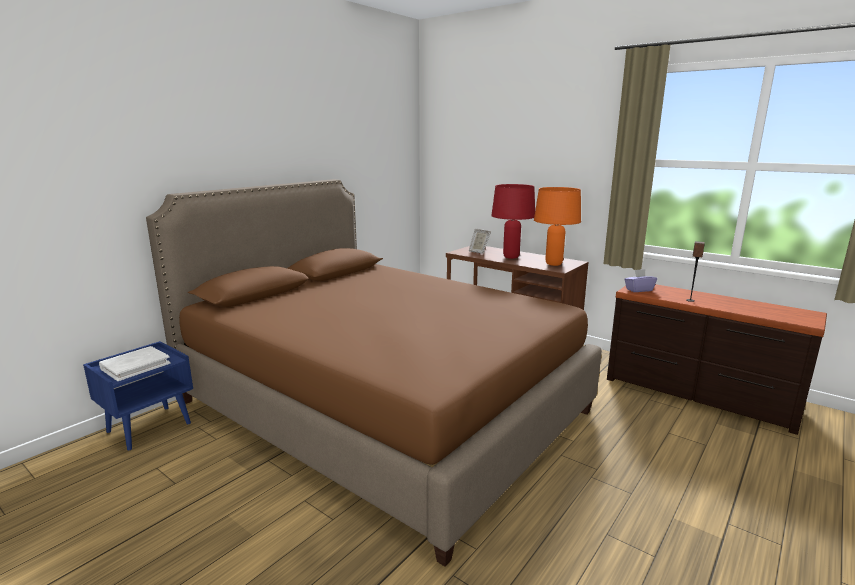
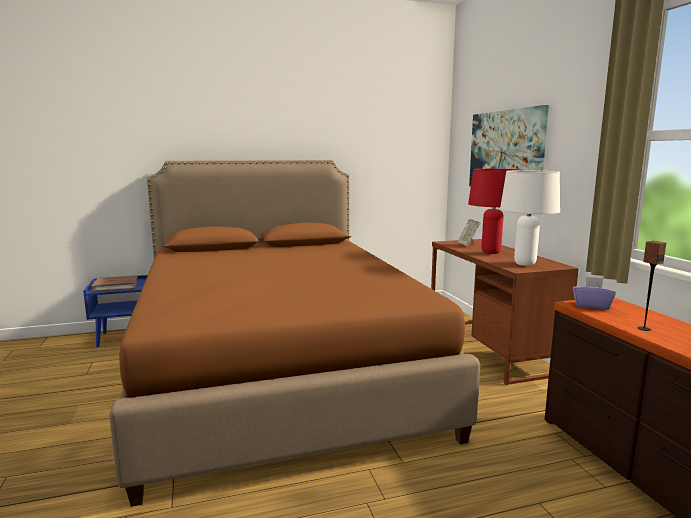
camera: 35 degrees right, 5 degrees down
white book [99,346,170,381] -> brown book [92,275,138,292]
orange table lamp [534,187,581,266] -> white table lamp [500,170,560,266]
none -> picture [469,105,549,186]

